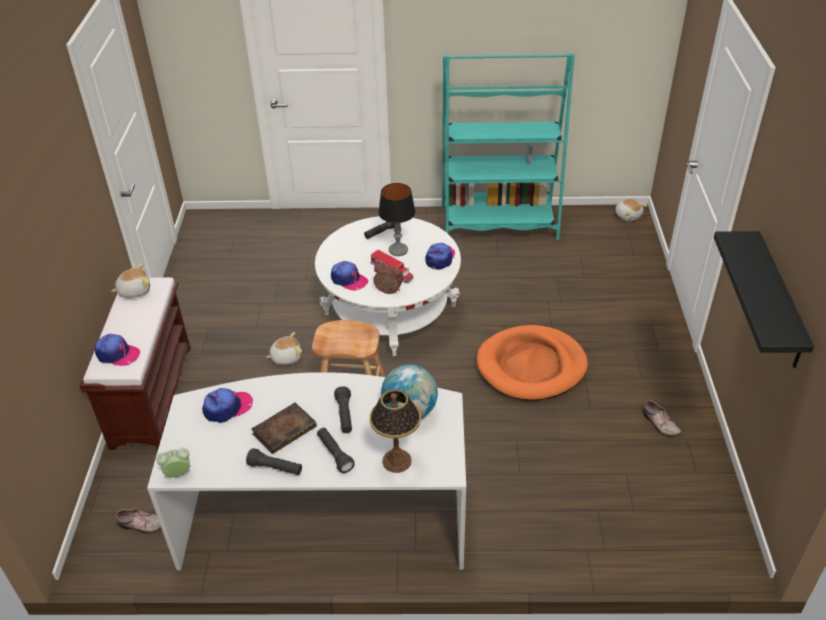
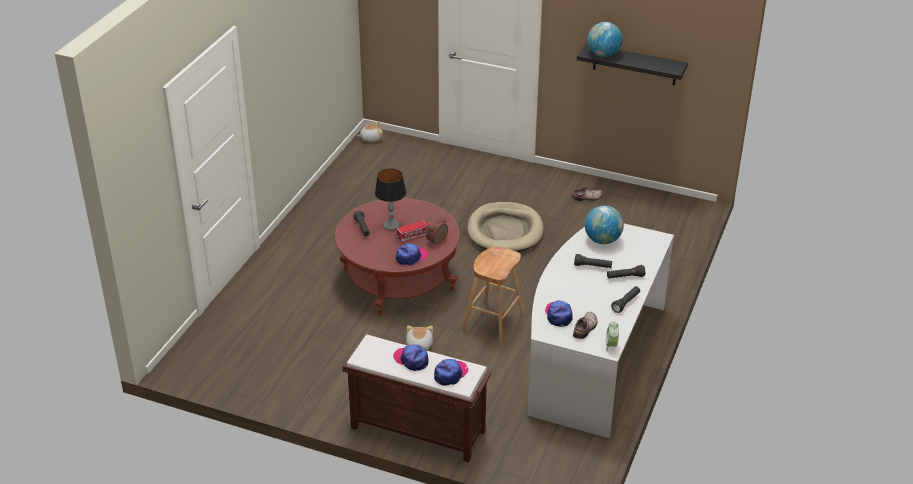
camera: 70 degrees left, 5 degrees down
plush toy [111,263,150,298] -> none
shoe [116,509,162,534] -> shoe moved to [573,312,597,339]
book [251,403,317,454] -> none
white coffee table [315,216,461,356] -> red coffee table [335,198,460,315]
table lamp [370,389,421,473] -> none
cap [426,243,455,270] -> cap moved to [393,345,428,371]
turquoise bookcase [442,53,574,240] -> none
orange dog bed [477,325,588,401] -> beige dog bed [467,202,544,252]
none -> globe [588,22,623,57]

